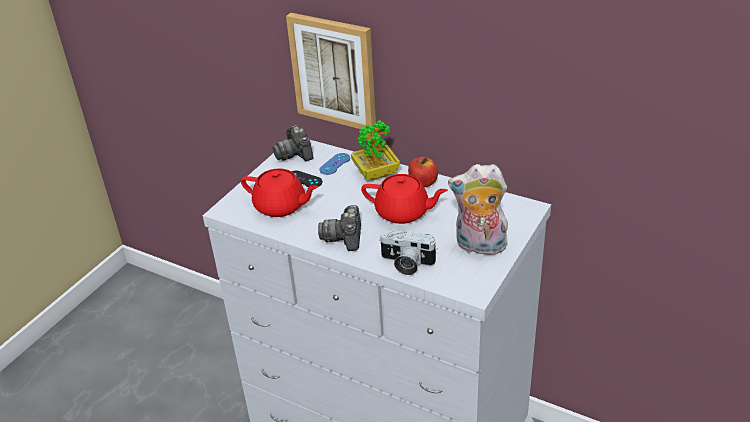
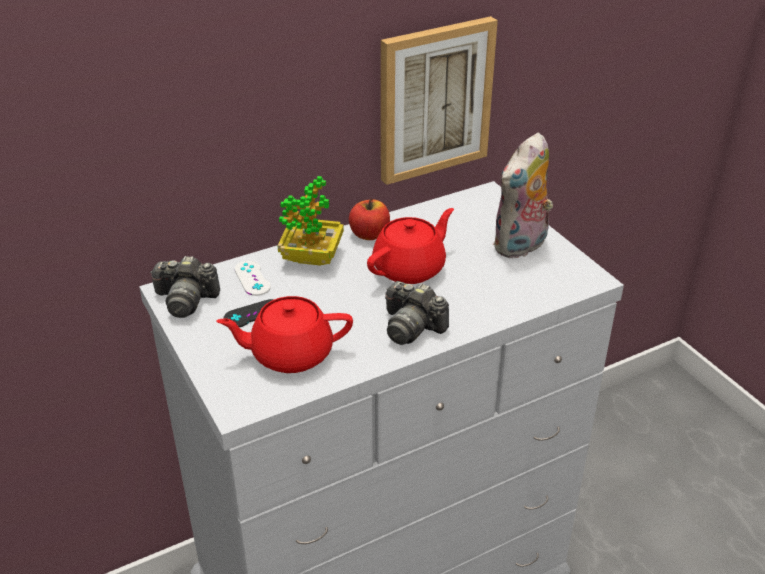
camera: 60 degrees left, 0 degrees up
red teapot [241,168,319,217] -> red teapot turned 150 degrees counterclockwise [217,296,353,373]
picture [286,13,376,129] -> picture moved to [381,16,498,185]
blue game controller [319,153,350,175] -> white game controller [235,261,271,296]
camera [379,230,438,275] -> none

